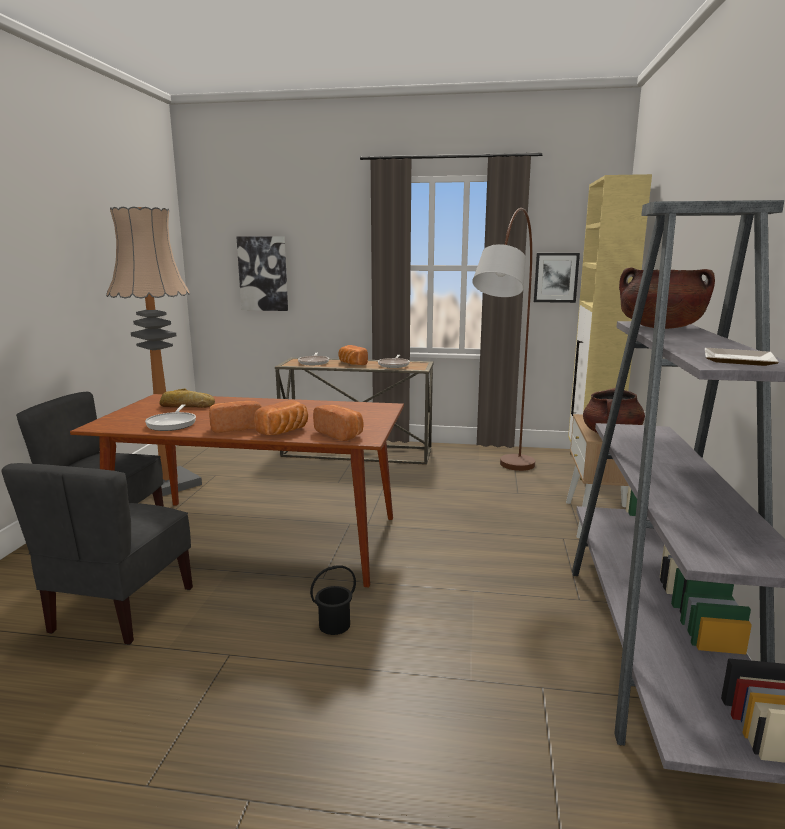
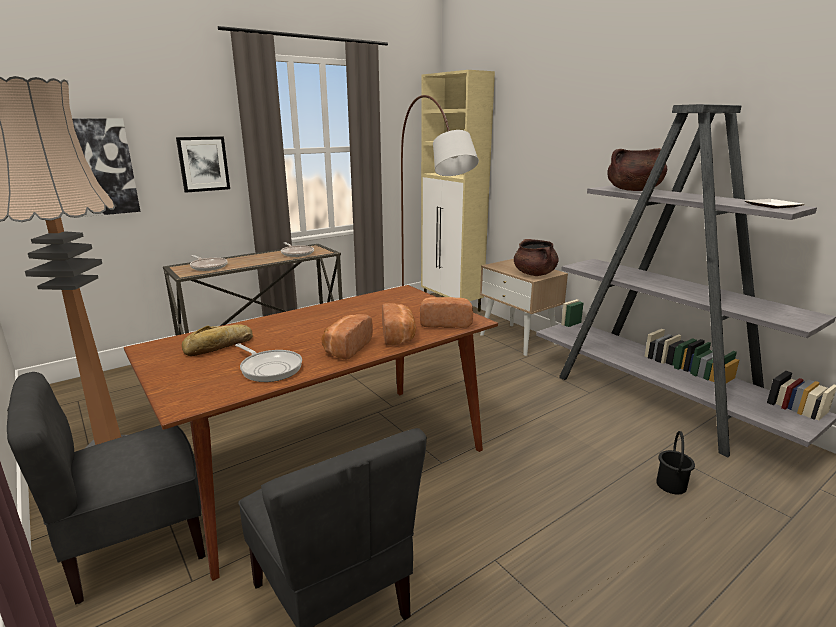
camera: 45 degrees left, 5 degrees up
black bucket [310,565,356,635] -> black bucket moved to [656,431,695,494]
bread [338,345,368,365] -> none
picture [534,253,580,303] -> picture moved to [176,136,230,193]

